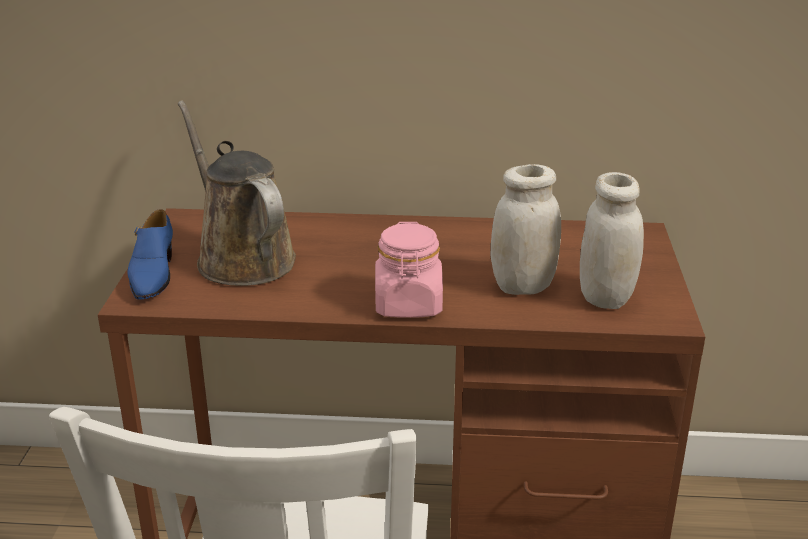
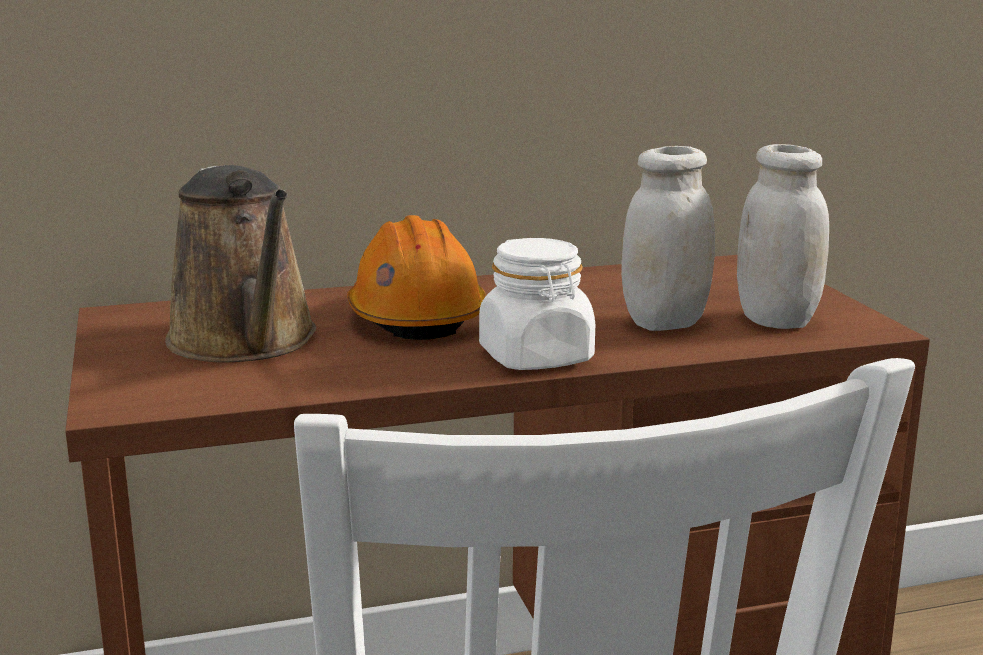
camera: 20 degrees left, 10 degrees down
blue shoe [127,209,173,300] -> none
brown watering can [178,100,296,286] -> brown watering can turned 150 degrees counterclockwise [165,165,317,362]
pink jar [375,222,443,318] -> white jar [479,238,595,370]
none -> orange hard hat [347,215,486,340]

